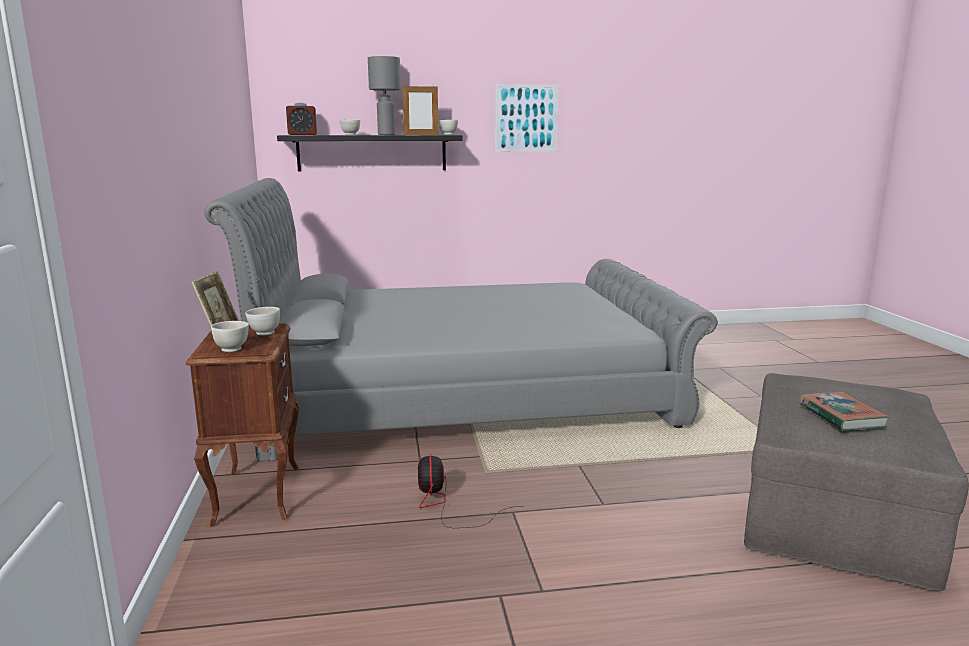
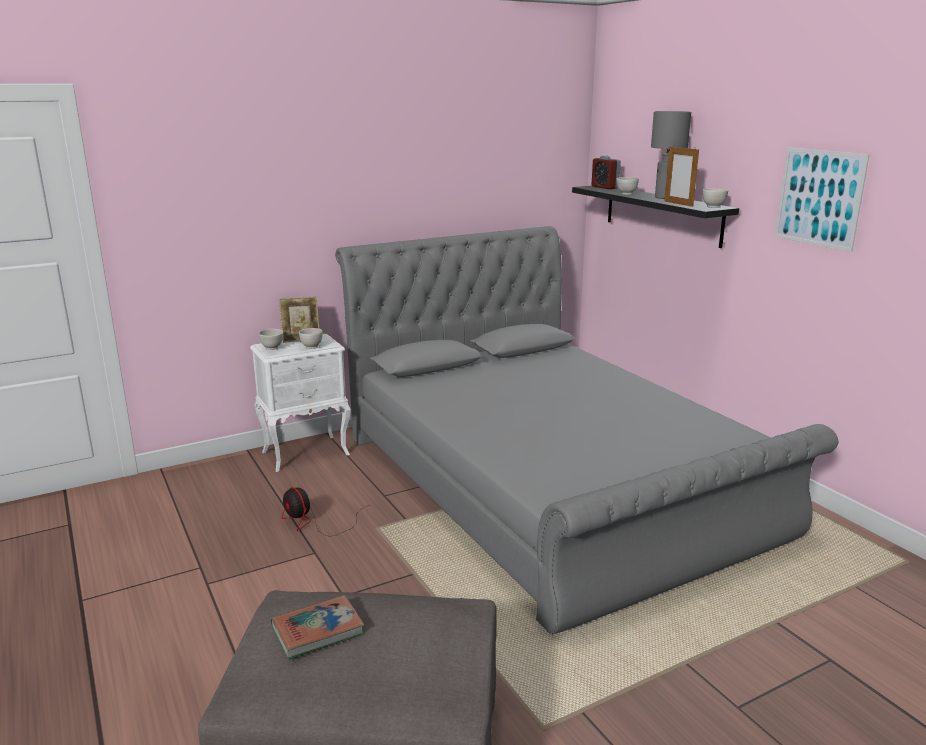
camera: 70 degrees right, 5 degrees up
brown nightstand [186,323,299,527] -> white nightstand [250,334,351,472]
fan [418,454,522,528] -> fan turned 105 degrees counterclockwise [282,487,369,536]

